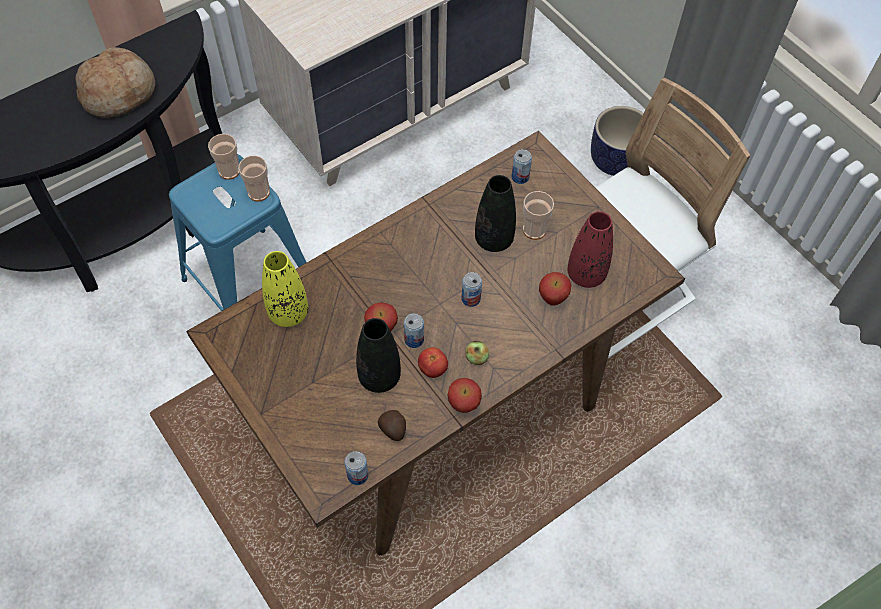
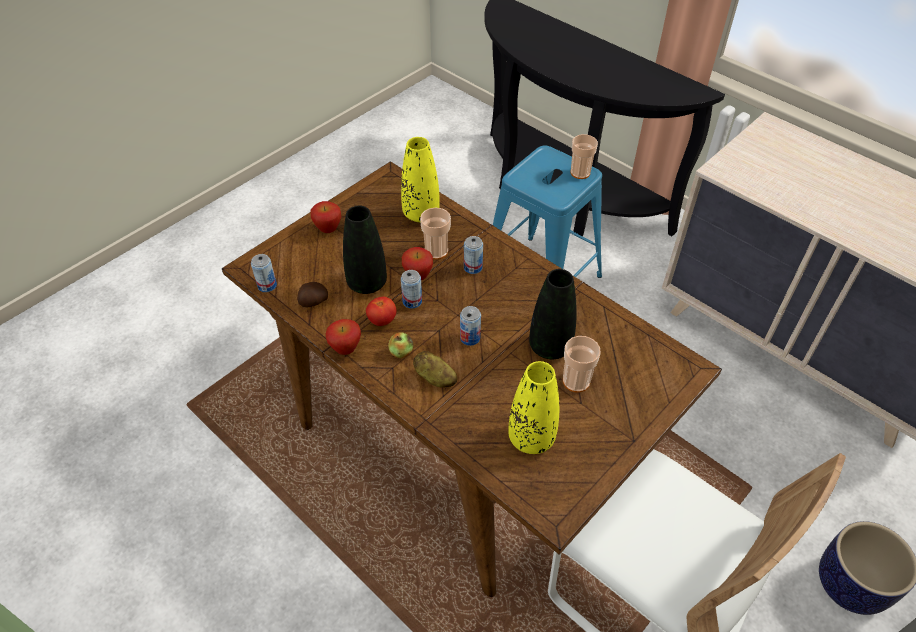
camera: 80 degrees right, 10 degrees down
bread [76,47,155,118] -> none
cup [238,156,270,201] -> cup moved to [420,208,451,260]
can [512,149,532,184] -> can moved to [464,236,483,274]
apple [539,272,571,305] -> apple moved to [310,201,341,233]
red vase [567,211,613,288] -> yellow vase [508,361,559,454]
none -> potato [413,351,457,388]

